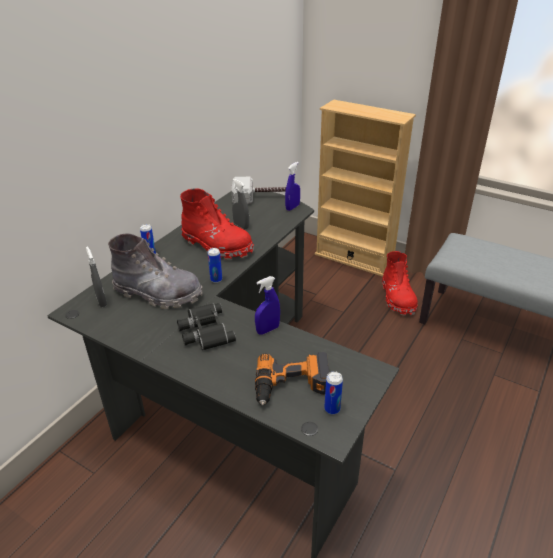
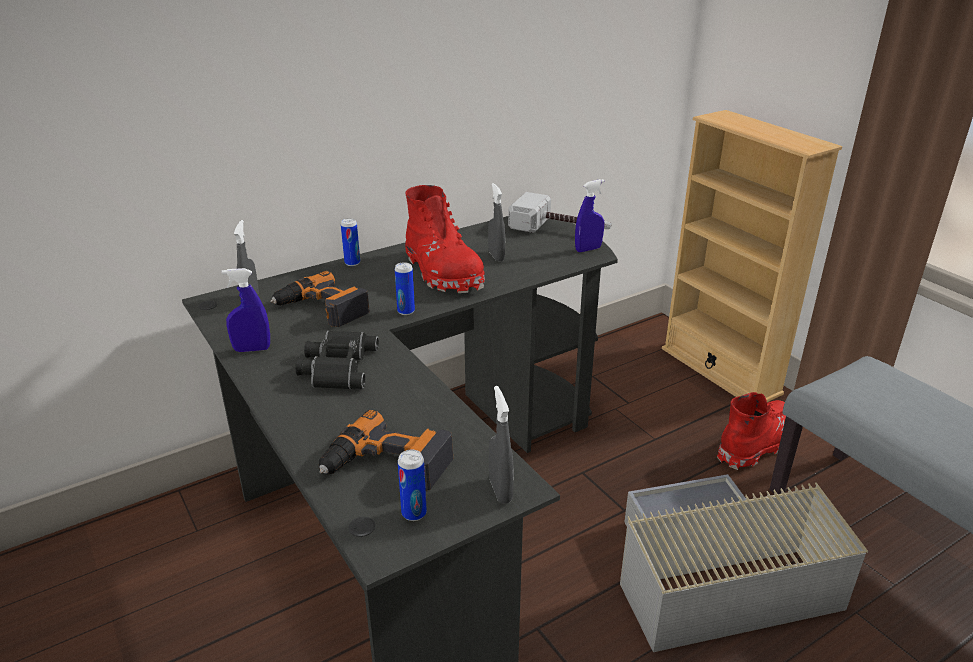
camera: 25 degrees right, 5 degrees down
grey boot [108,234,202,309] -> power drill [270,271,370,327]
blue spray bottle [255,276,280,335] -> blue spray bottle moved to [222,268,270,352]
red boot [382,251,418,316] -> red boot turned 150 degrees counterclockwise [717,392,786,470]
none -> grey spray bottle [489,386,514,504]
none -> grey storage box [620,474,868,652]

